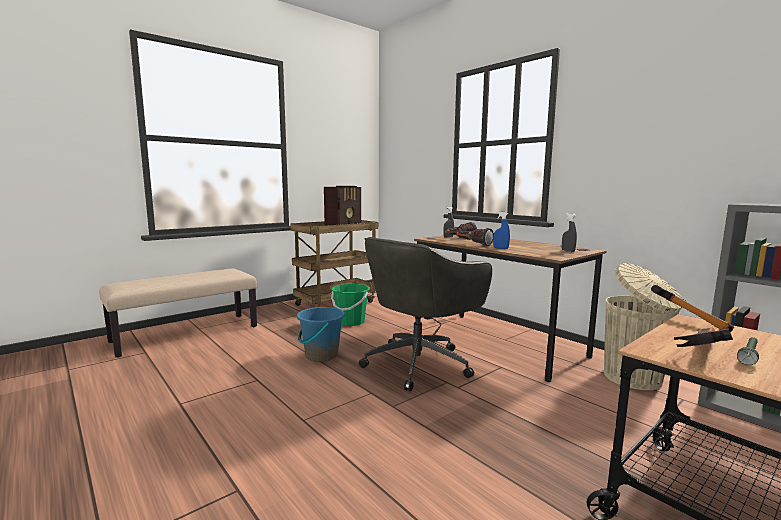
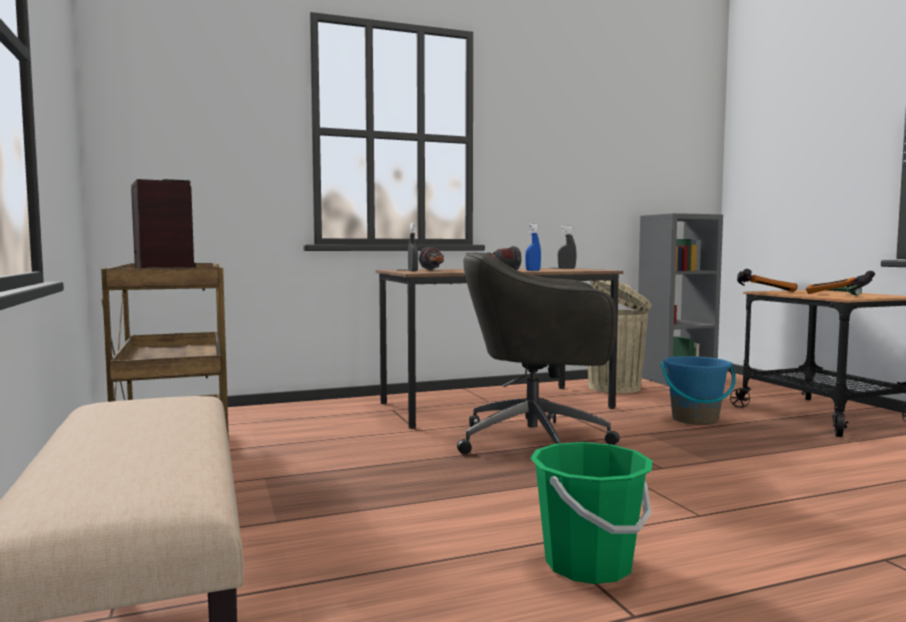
camera: 70 degrees left, 5 degrees down
blue bucket [297,307,345,362] -> blue bucket moved to [661,356,736,425]
green bucket [331,284,370,326] -> green bucket moved to [530,442,652,584]
grey office chair [359,237,492,391] -> grey office chair turned 120 degrees clockwise [457,252,620,454]

